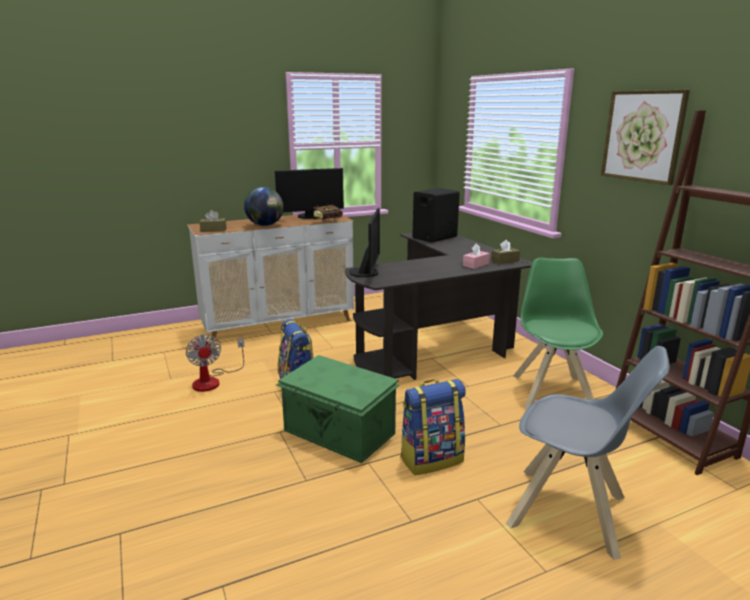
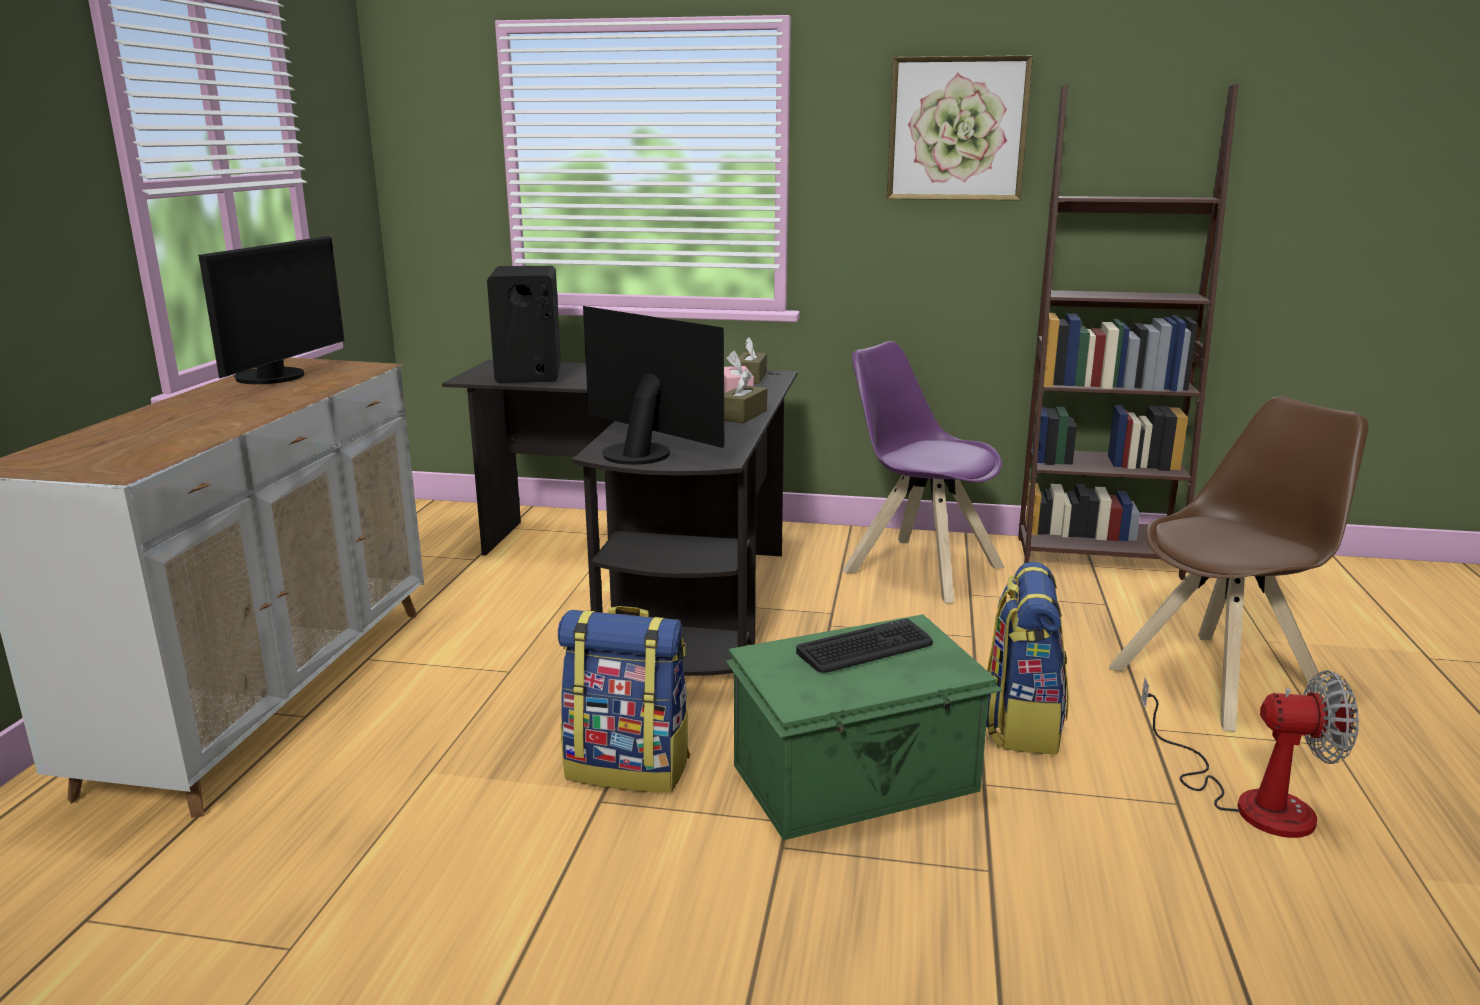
camera: 55 degrees left, 0 degrees up
fan [186,334,244,392] -> fan moved to [1141,670,1359,838]
brown tissue box [199,210,227,232] -> brown tissue box moved to [724,369,767,423]
globe [244,187,284,226] -> none
book [313,204,343,221] -> none
grey chair [506,346,670,560] -> brown chair [1109,397,1368,732]
green chair [513,258,603,410] -> purple chair [843,341,1005,603]
none -> keyboard [796,619,933,673]

